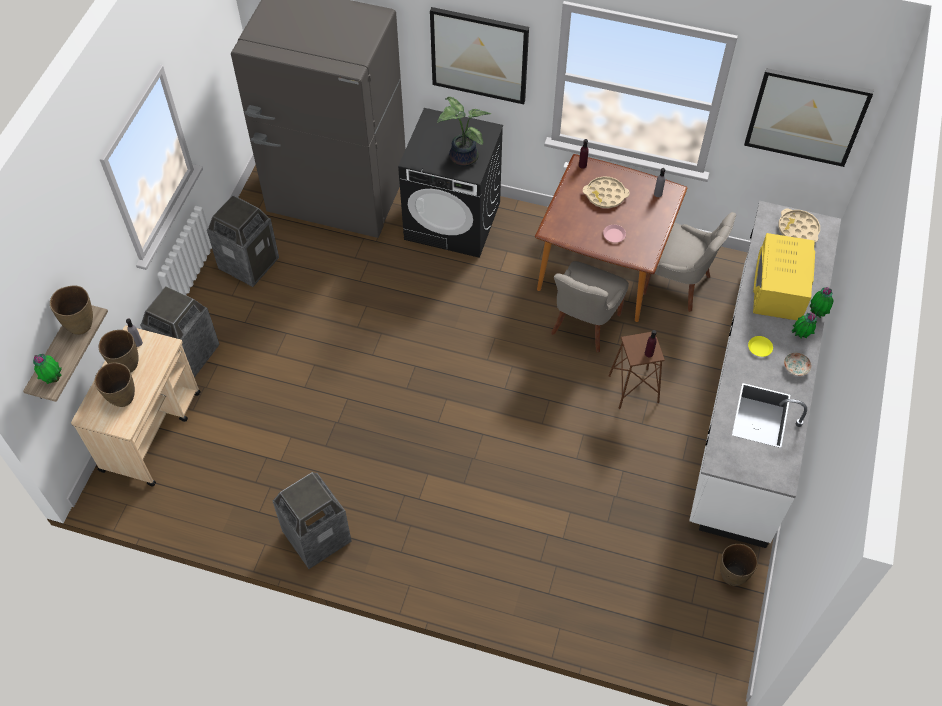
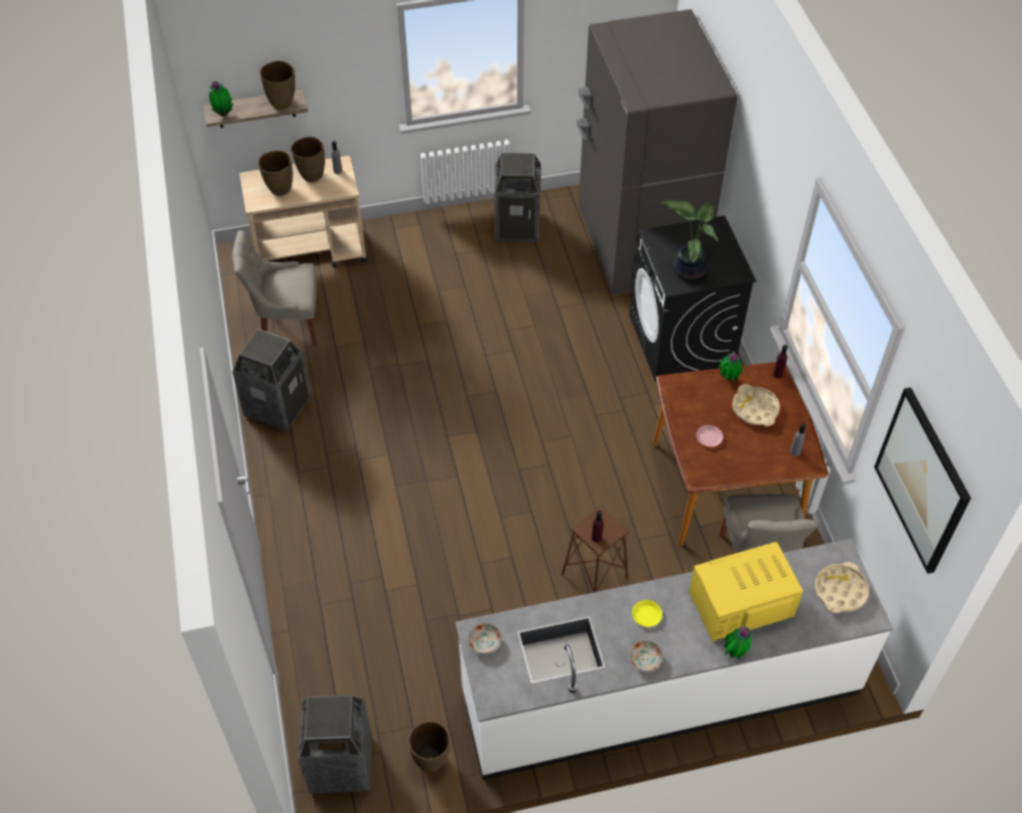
camera: 60 degrees right, 5 degrees down
trash can [140,286,220,378] -> trash can moved to [298,695,372,793]
picture [430,7,529,104] -> none
grey chair [551,261,629,353] -> grey chair moved to [233,230,318,347]
potted plant [792,312,817,338] -> potted plant moved to [718,350,742,382]
none -> plate [468,623,501,654]

